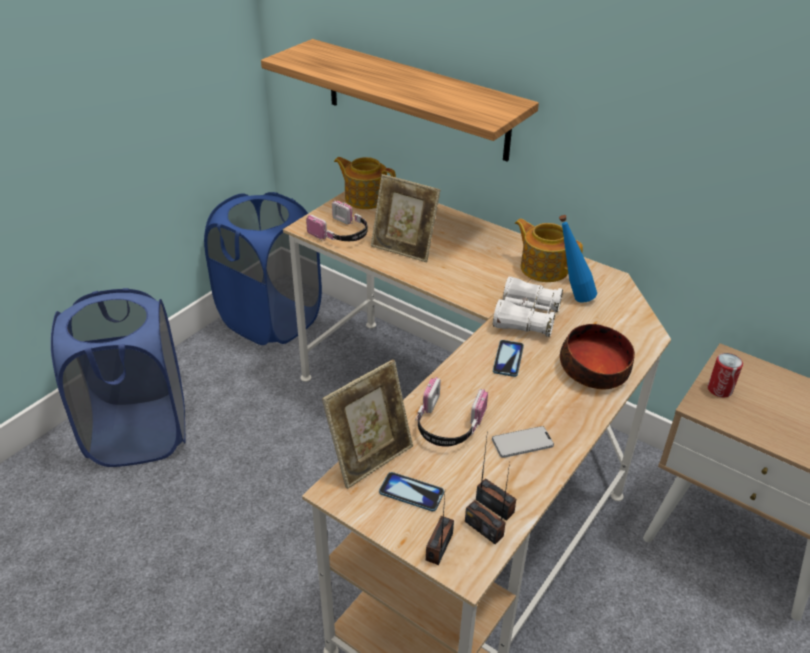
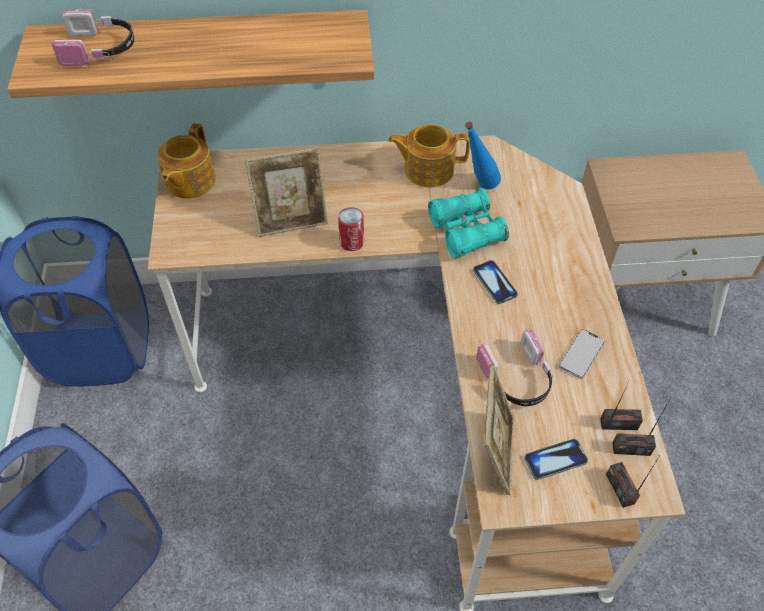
camera: 40 degrees left, 15 degrees up
headphones [306,201,368,241] -> headphones moved to [52,9,134,67]
teapot [334,157,396,209] -> teapot turned 60 degrees counterclockwise [157,123,216,198]
white binoculars [493,276,563,337] -> turquoise binoculars [428,188,509,258]
bowl [560,324,635,389] -> none
can [707,353,743,397] -> can moved to [338,207,364,251]

